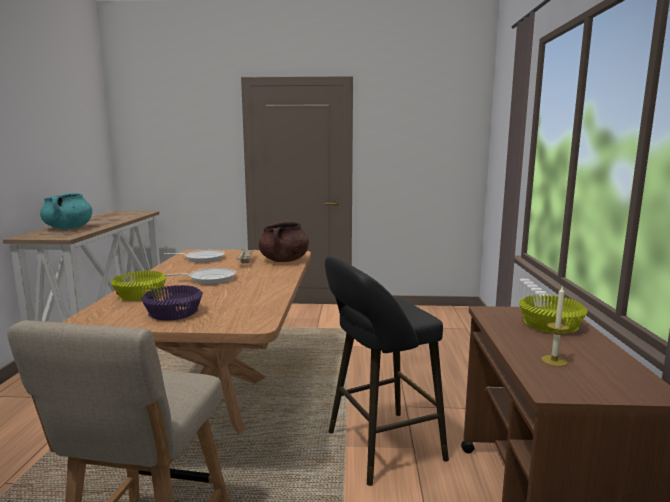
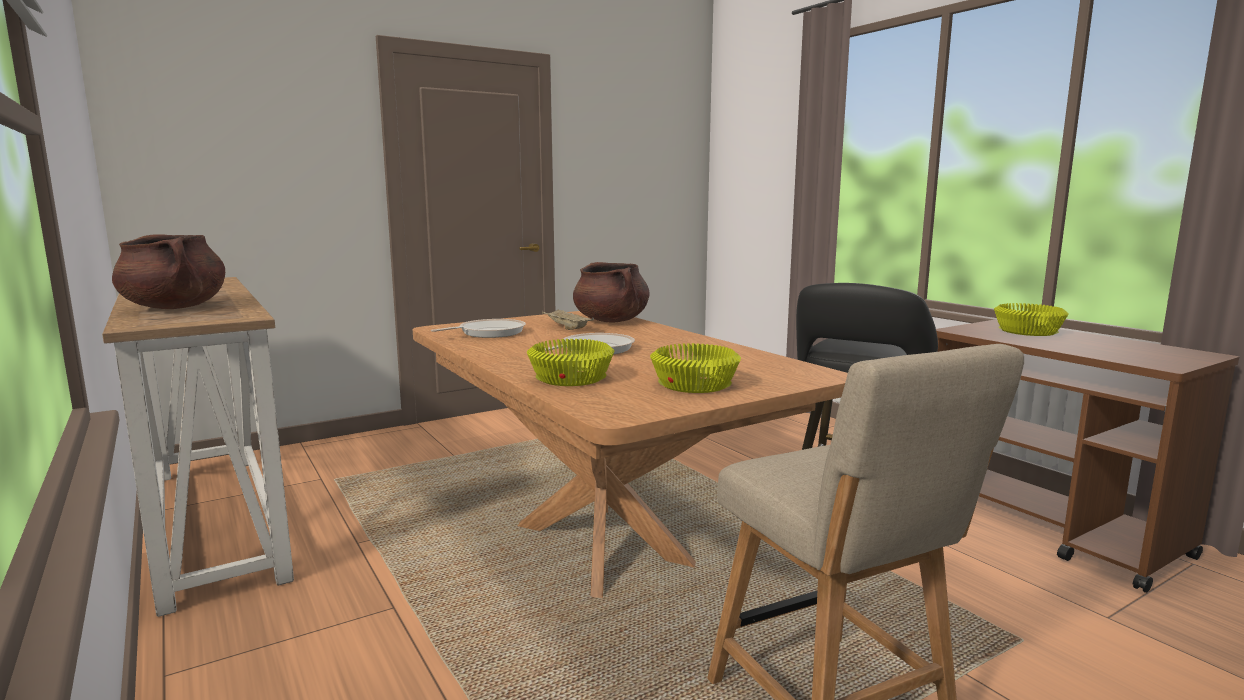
camera: 35 degrees left, 0 degrees up
turquoise cooking pot [40,193,92,229] -> brown cooking pot [112,234,225,309]
purple bowl [141,285,203,321] -> yellow bowl [650,343,741,393]
candle [541,287,570,367] -> none

